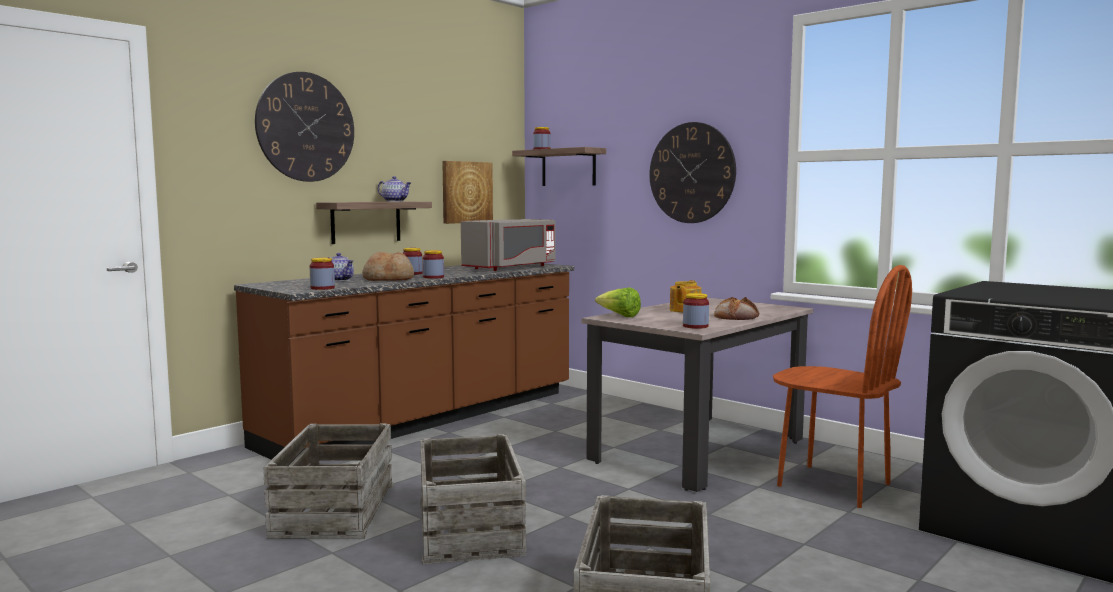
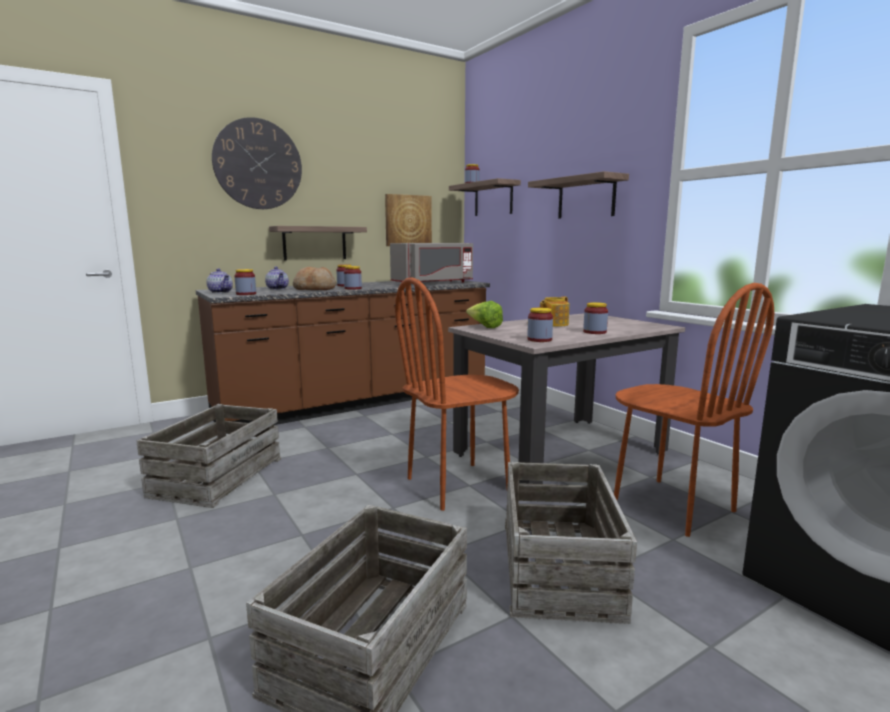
camera: 15 degrees right, 5 degrees up
teapot [378,176,411,202] -> teapot moved to [206,268,233,293]
crate [420,434,526,564] -> crate moved to [505,462,637,624]
wall clock [650,122,736,223] -> shelf [528,171,629,219]
bread [714,297,759,320] -> jar [583,302,608,334]
none -> brown chair [395,277,519,511]

